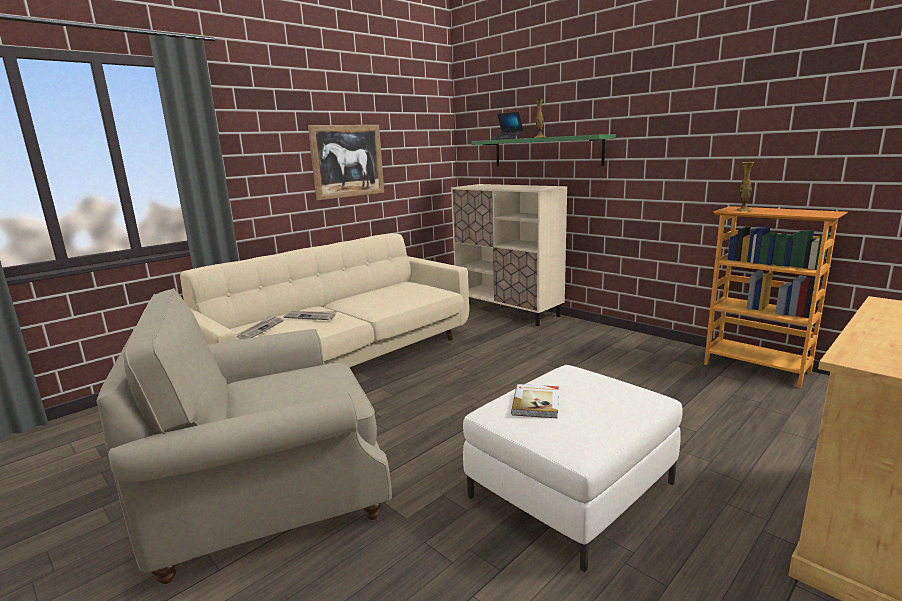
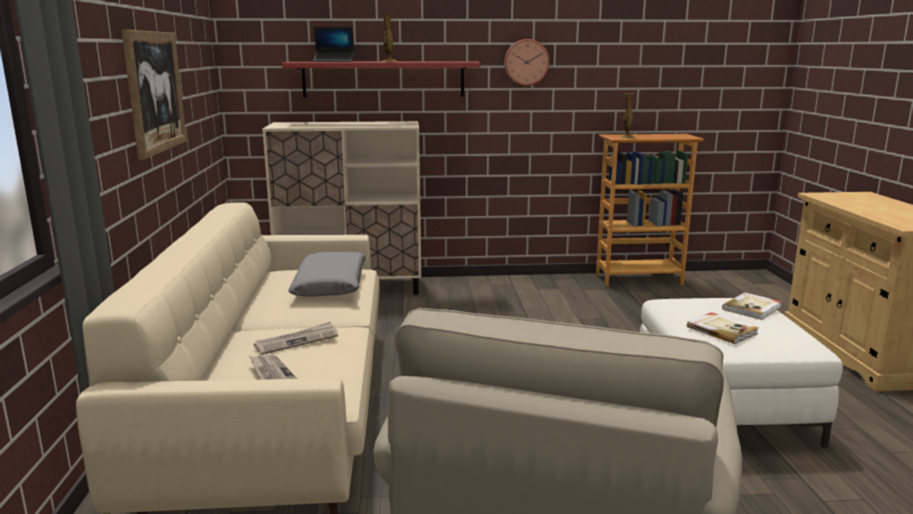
camera: 50 degrees left, 0 degrees up
green shelf [471,134,616,166] -> red shelf [282,61,481,98]
none -> grey pillow [288,252,366,297]
none -> wall clock [504,39,549,86]
none -> book [722,292,782,320]

